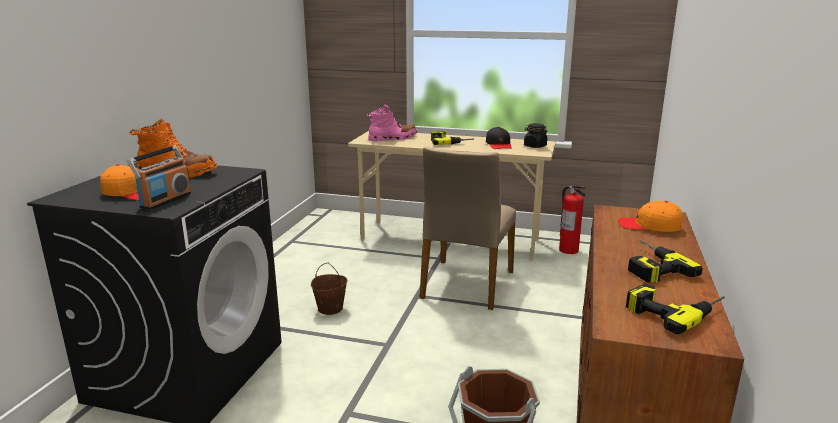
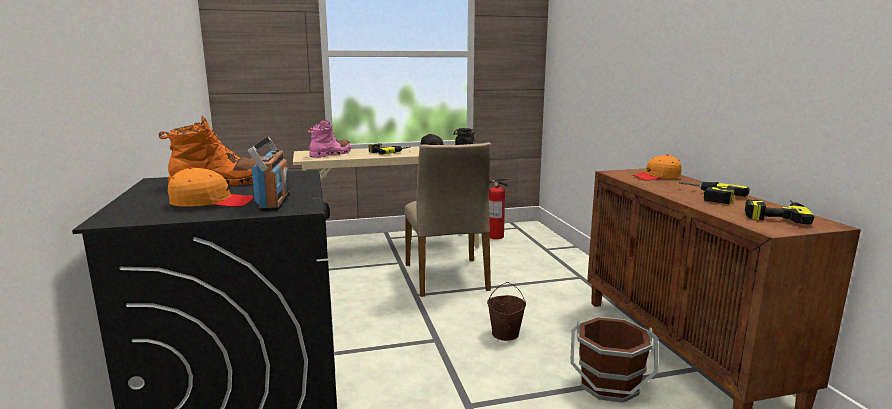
camera: 30 degrees left, 5 degrees down
brown bucket [311,263,348,315] -> brown bucket moved to [487,282,526,341]

